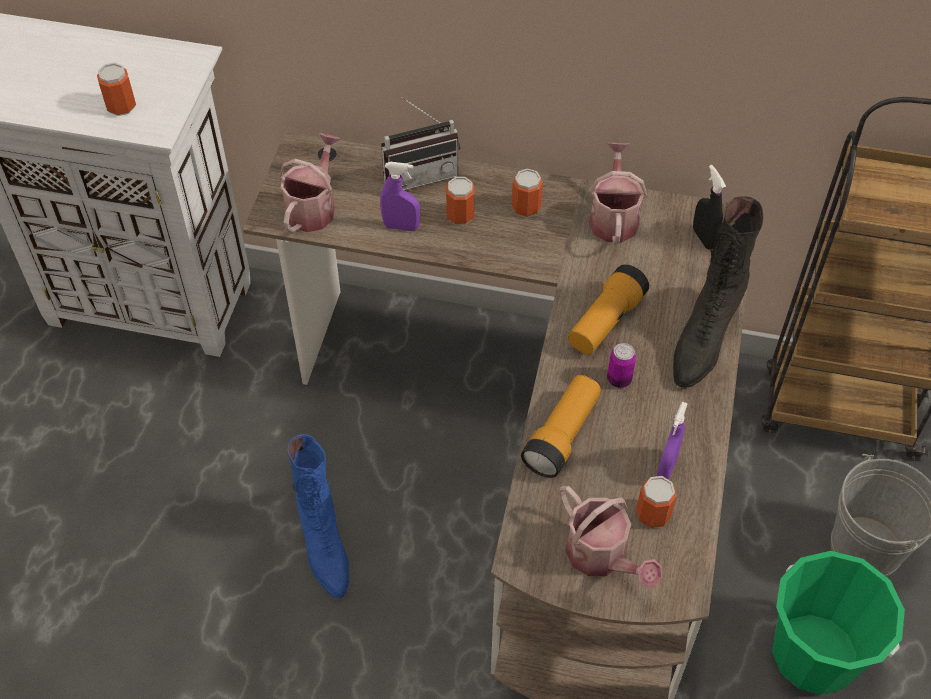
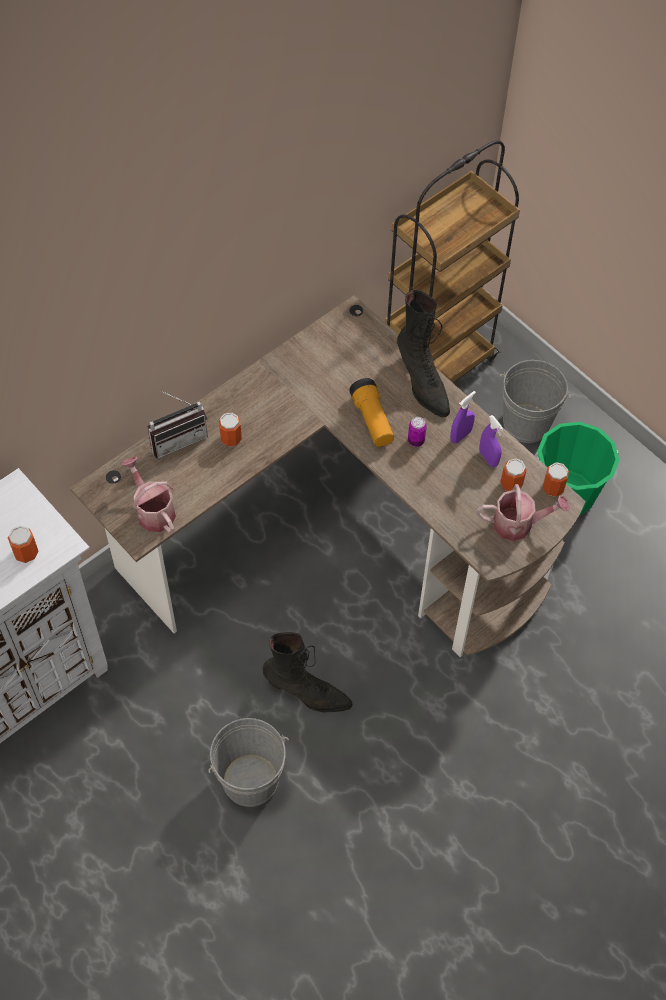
camera: 55 degrees left, 5 degrees up
blue boot [288,434,349,599] -> black boot [263,632,353,712]
purple spray bottle [380,162,420,231] -> purple spray bottle moved to [450,391,476,443]
radio [381,97,461,190] -> radio turned 45 degrees clockwise [147,390,208,459]
can [512,168,543,218] -> can moved to [543,462,569,497]
flashlight [521,375,601,478] -> none
watering can [589,142,647,245] -> none
black spray bottle [693,165,726,249] -> none
none -> grey bucket [208,718,289,807]

